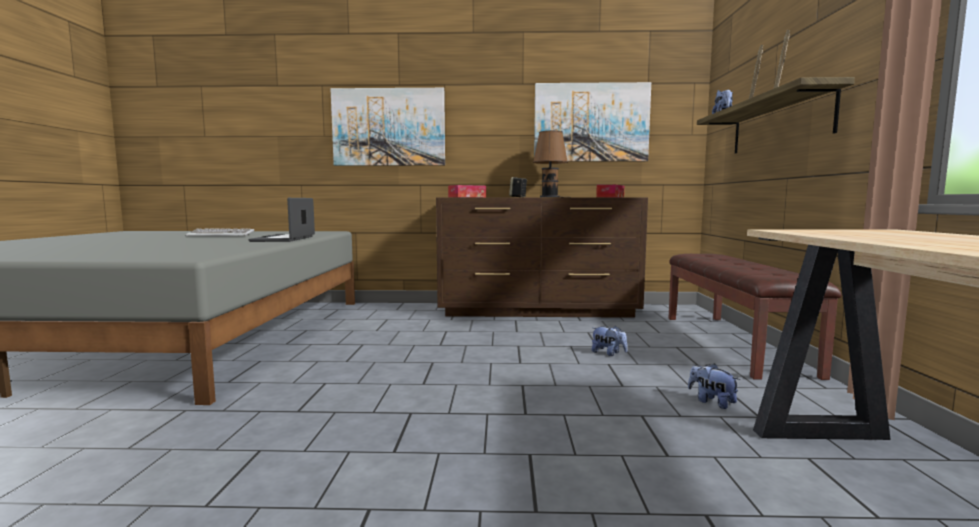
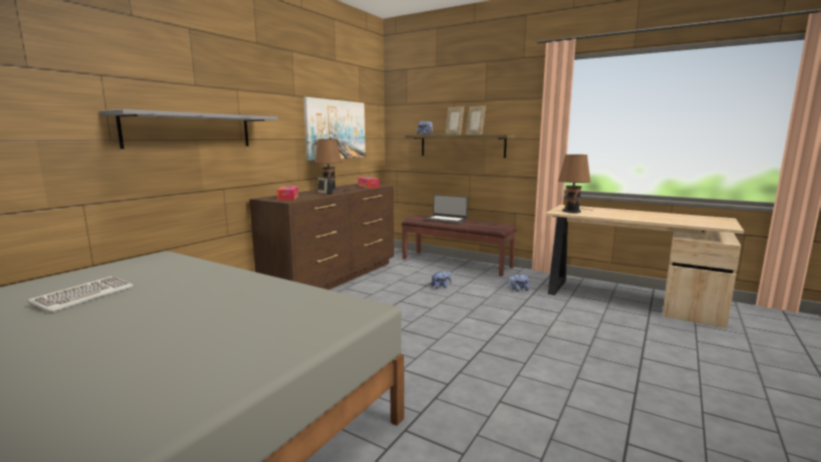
camera: 60 degrees left, 5 degrees up
laptop [248,198,315,242] -> laptop moved to [424,195,468,224]
picture [331,88,445,166] -> grey shelf [100,109,278,149]
none -> brown table lamp [558,154,591,213]

